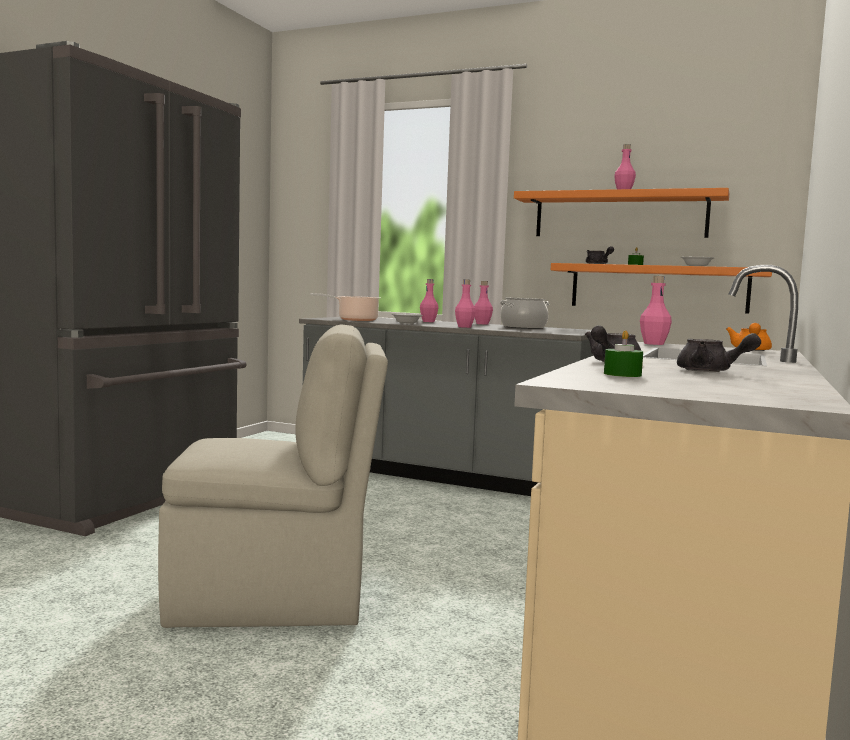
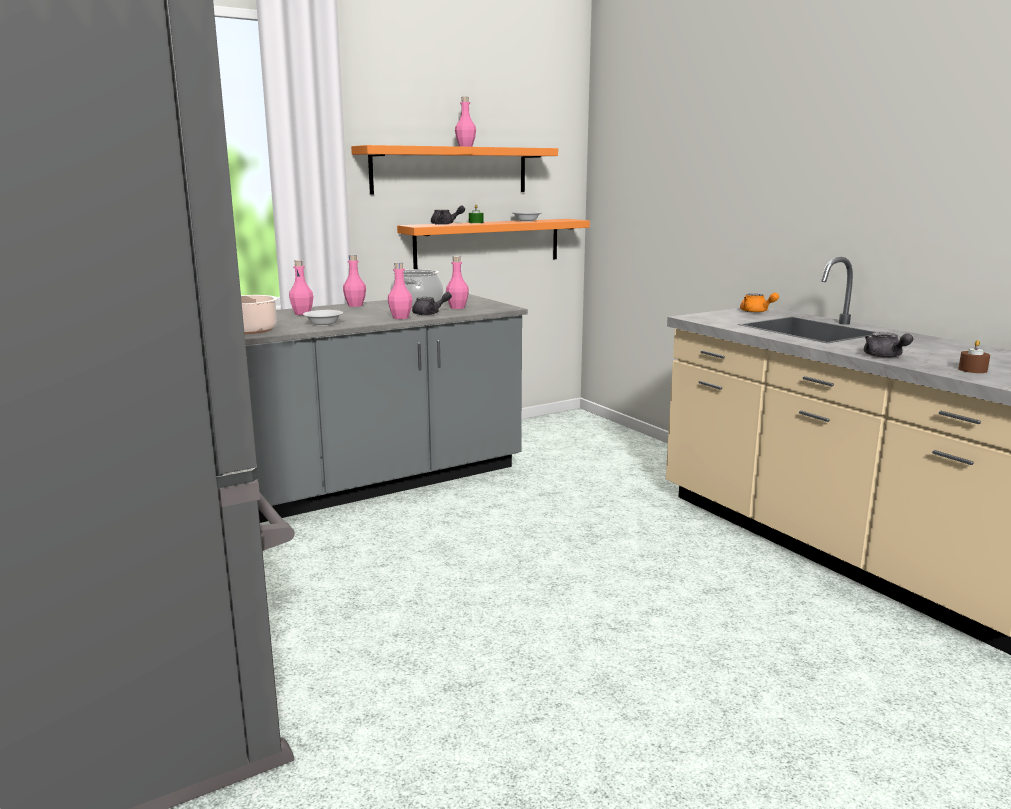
camera: 55 degrees left, 10 degrees up
beige chair [158,324,388,628] -> none
green candle [604,330,643,377] -> brown candle [958,340,990,373]
pink bottle [640,276,672,345] -> pink bottle moved to [446,256,469,309]
grey teapot [677,333,761,372] -> grey teapot moved to [412,292,452,315]

